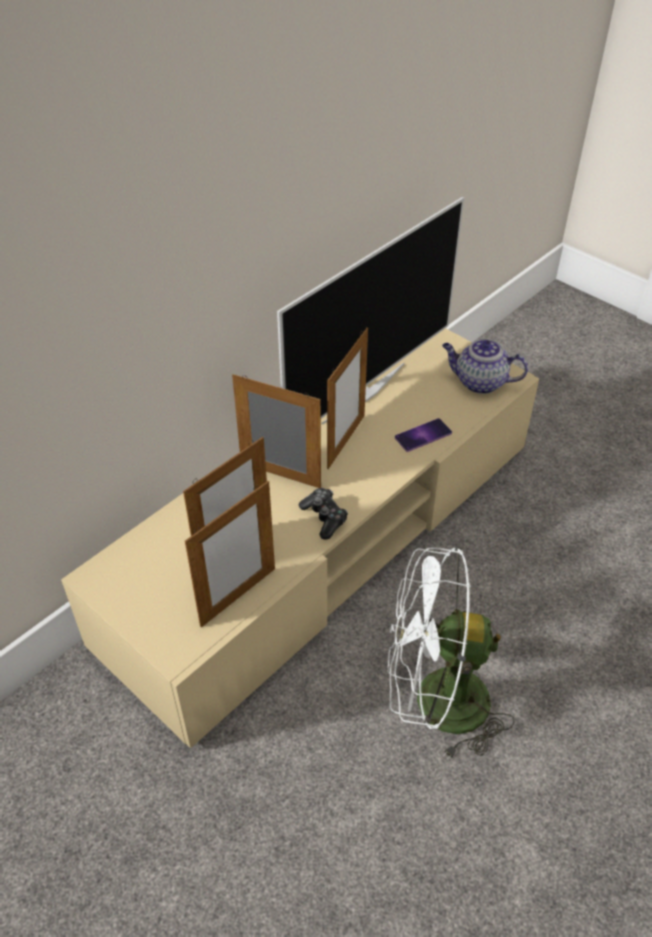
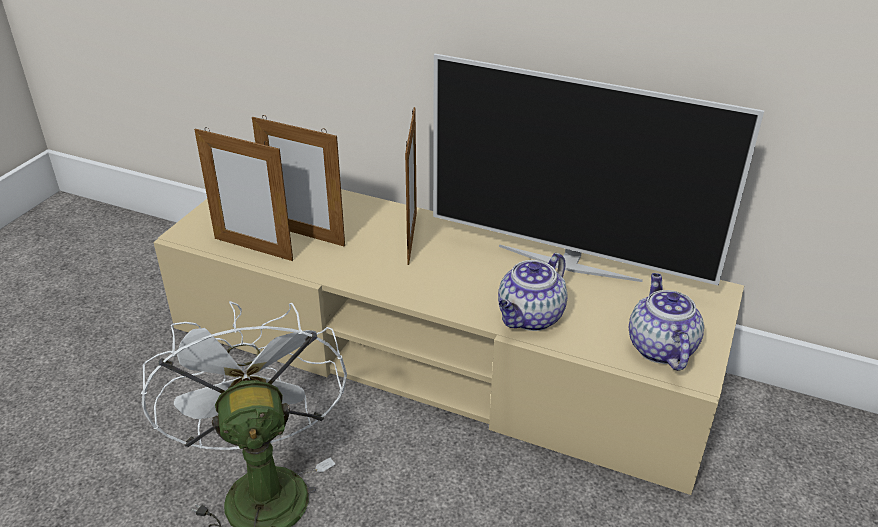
camera: 70 degrees right, 10 degrees down
game controller [299,488,348,540] -> none
picture frame [327,327,368,469] -> none
phone [395,418,452,452] -> teapot [498,253,568,331]

